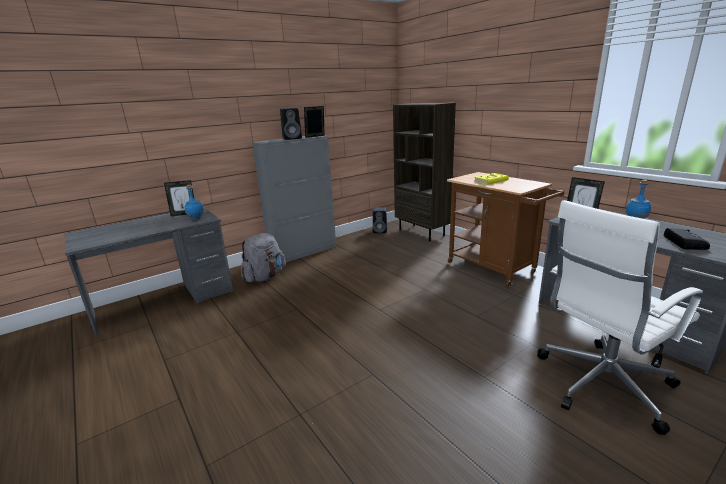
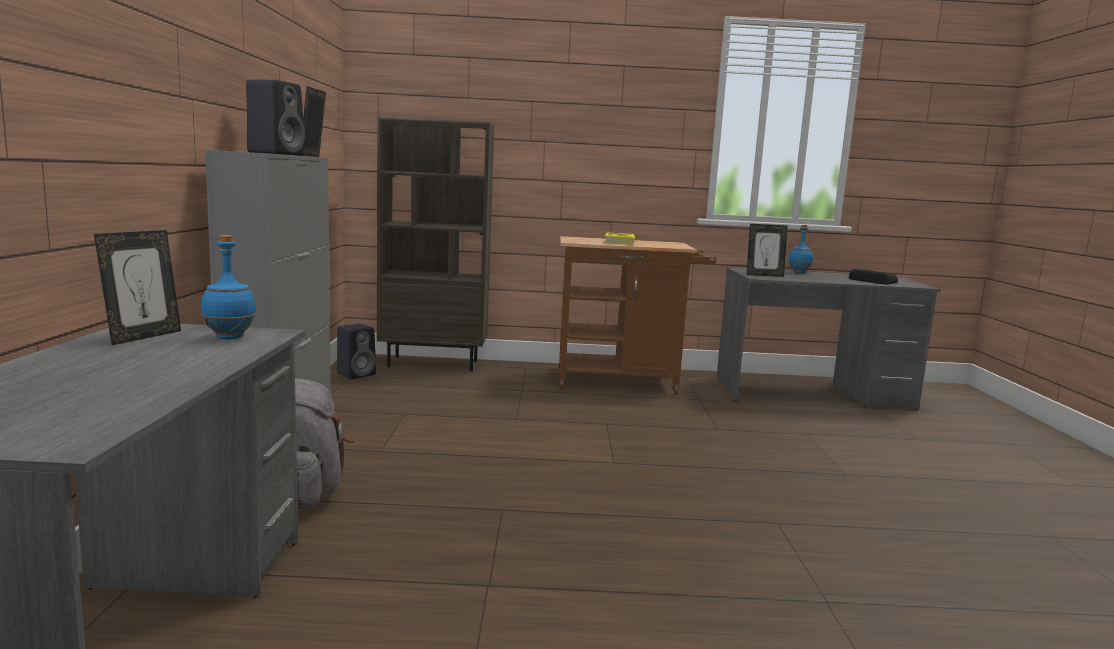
camera: 55 degrees left, 10 degrees down
white office chair [537,200,703,435] -> none

